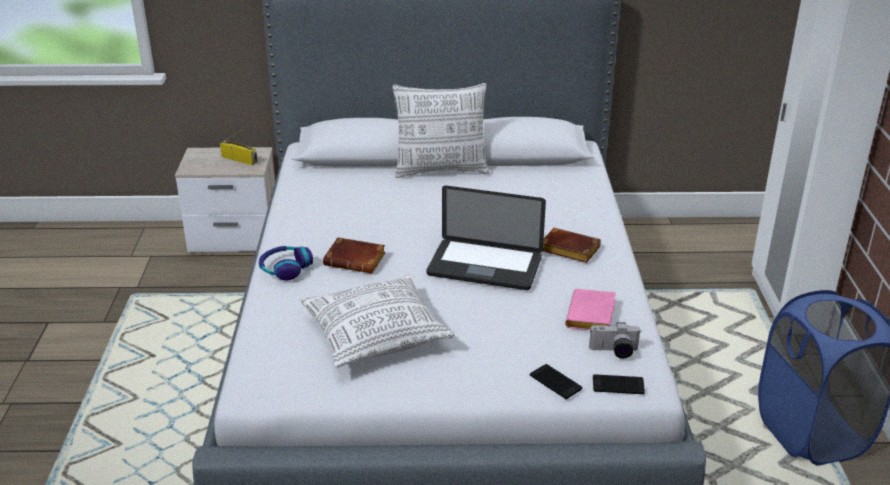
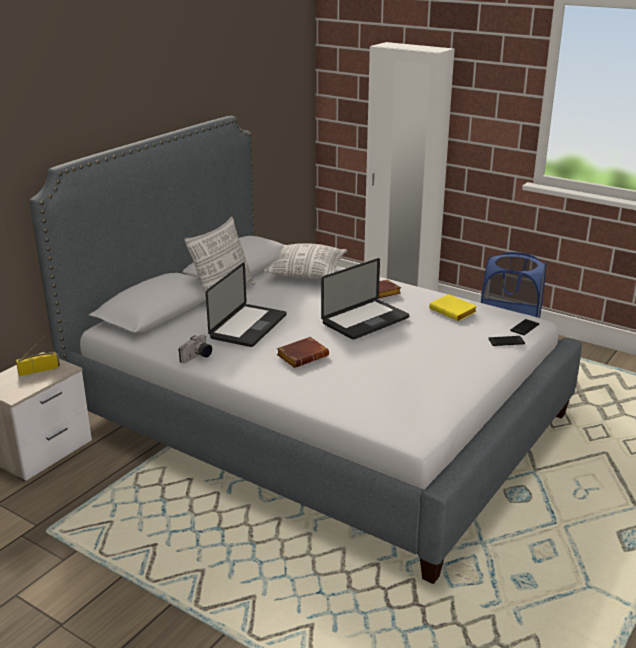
camera: 55 degrees left, 5 degrees down
headphones [259,246,313,280] -> none
pillow [300,274,455,368] -> pillow moved to [263,243,347,279]
pink book [565,289,616,330] -> yellow book [429,294,477,321]
camera [589,322,641,359] -> camera moved to [178,334,212,363]
none -> laptop [206,262,286,347]

